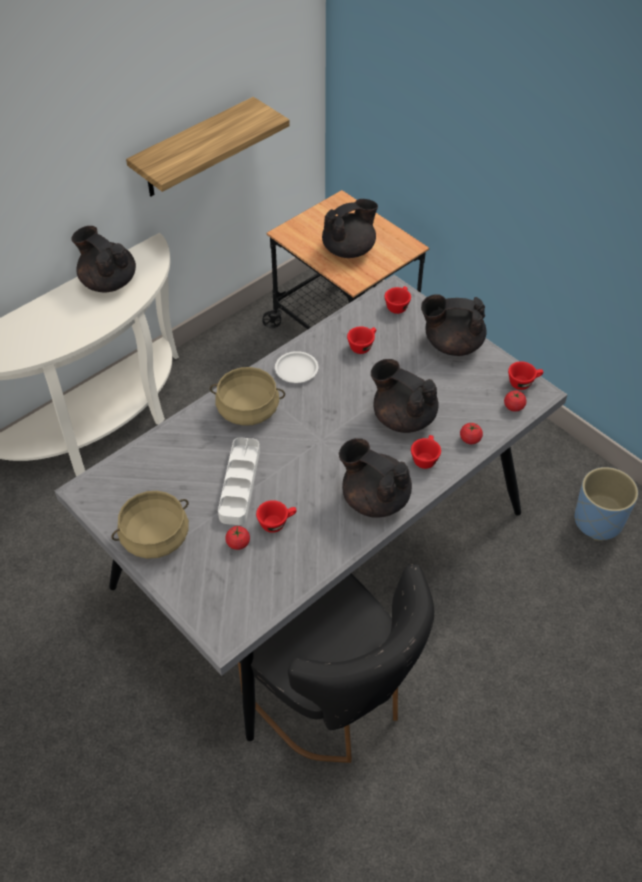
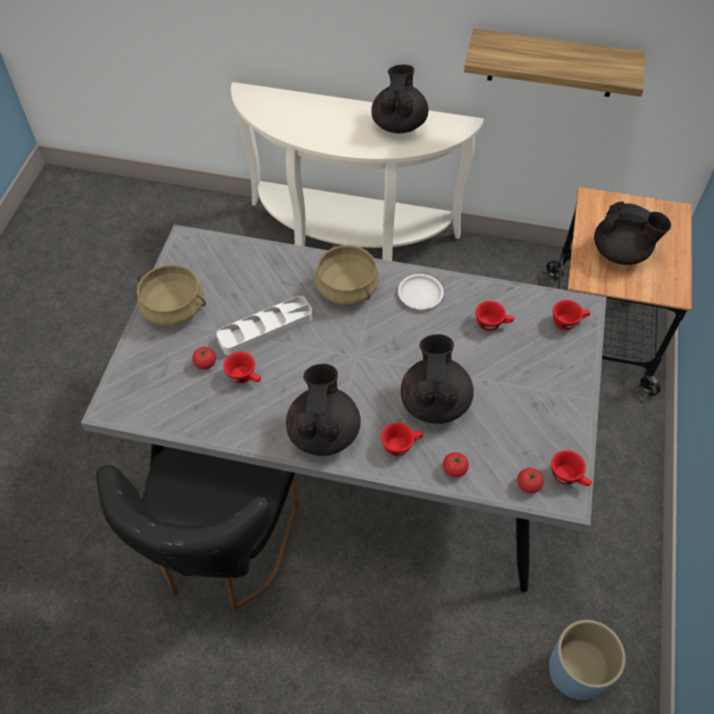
camera: 55 degrees right, 5 degrees up
black teapot [421,294,487,356] -> none

